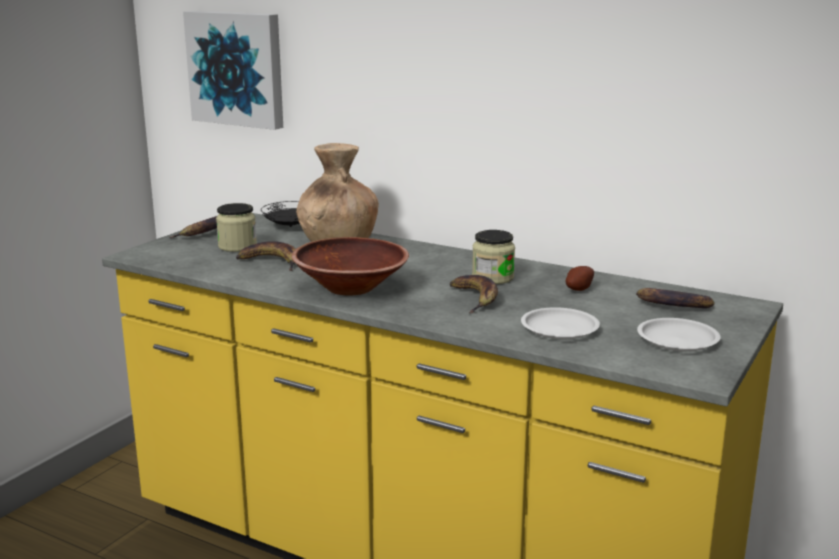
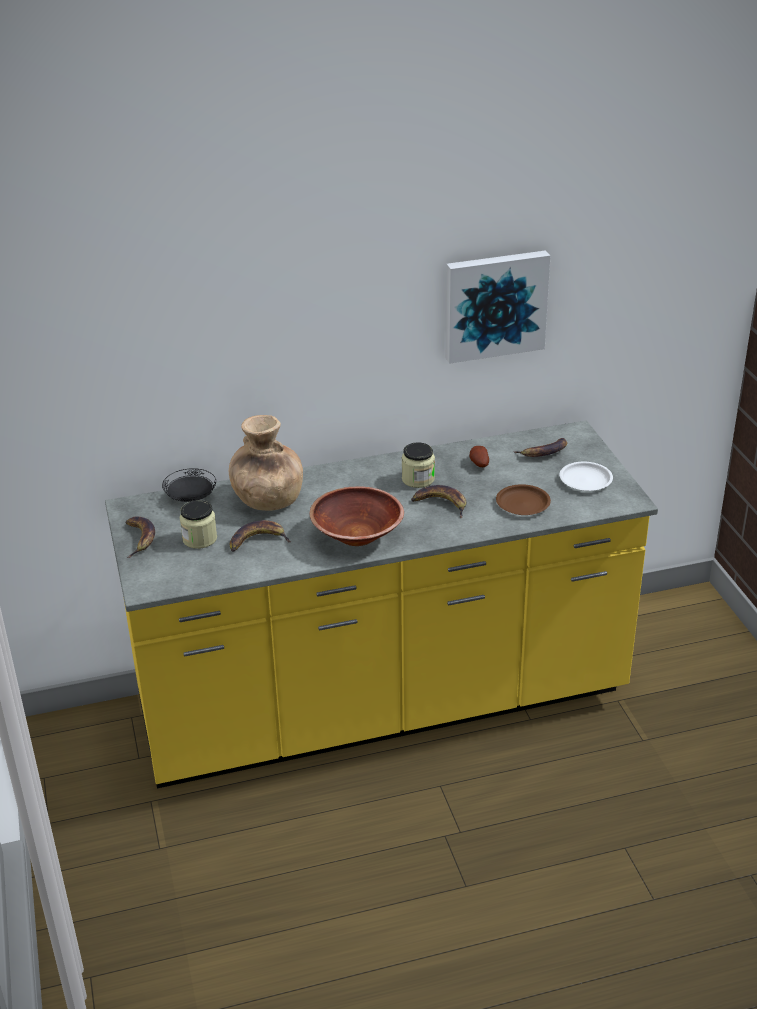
camera: 45 degrees left, 15 degrees up
picture [183,11,283,130] -> picture moved to [445,250,550,364]
white plate [521,307,600,339] -> brown plate [496,484,551,515]

